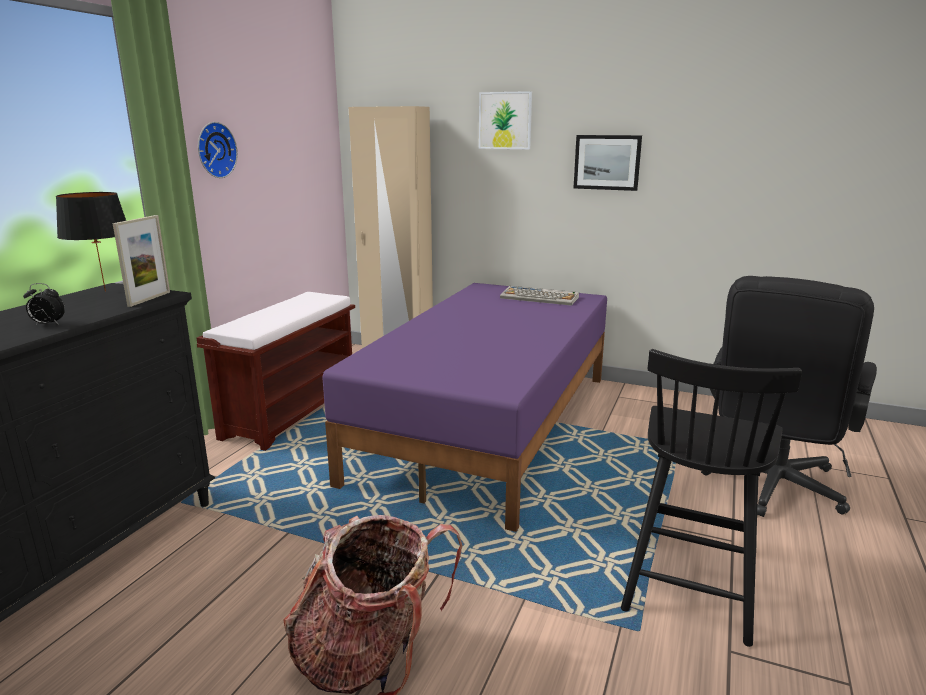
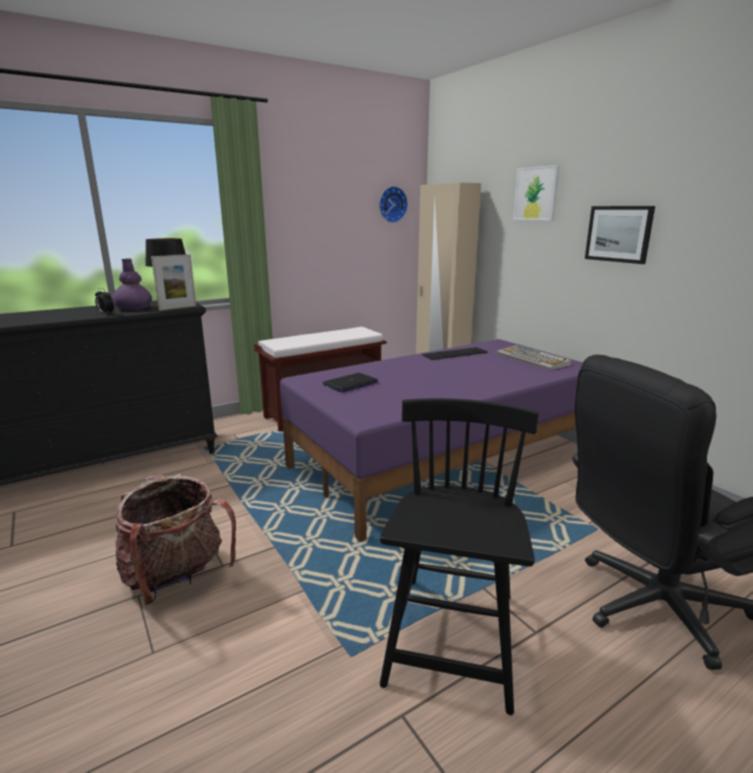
camera: 35 degrees right, 0 degrees up
wall clock [198,122,238,178] -> wall clock moved to [379,186,408,223]
black chair [621,349,802,647] -> black chair turned 135 degrees clockwise [380,398,539,715]
none -> purple vase [112,259,152,310]
none -> laptop [323,373,378,392]
none -> keyboard [422,347,488,360]

